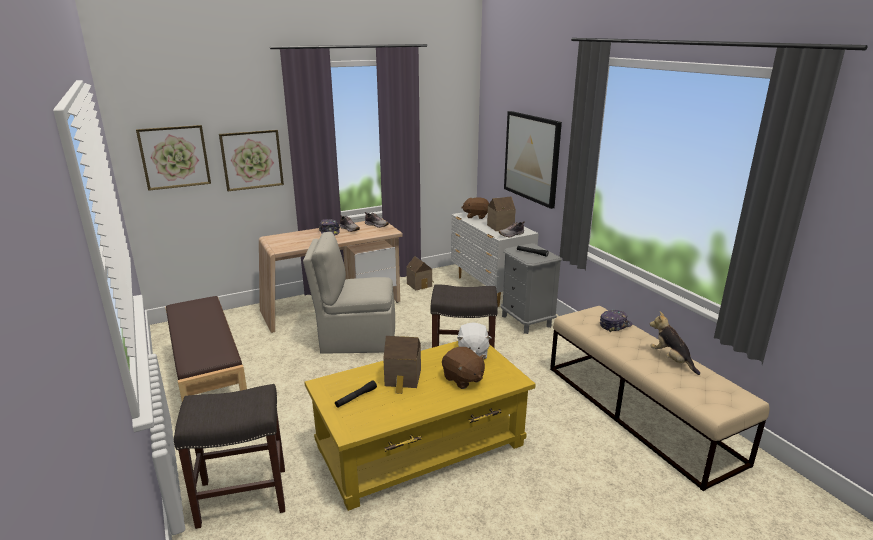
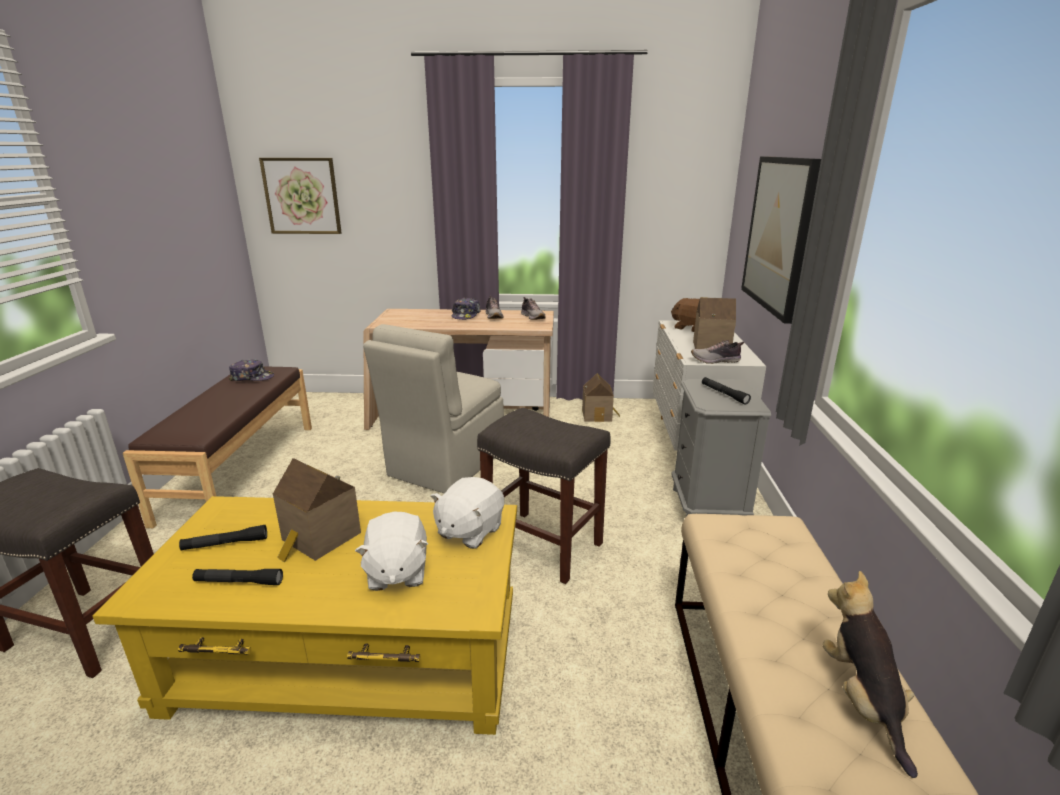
camera: 30 degrees right, 0 degrees up
picture [219,130,284,191] -> none
beige chair [303,232,395,354] -> beige chair turned 90 degrees counterclockwise [363,324,504,493]
brown plush toy [442,347,486,389] -> white plush toy [355,512,428,591]
cap [600,310,632,332] -> cap moved to [229,359,274,381]
none -> black flashlight [192,569,283,585]

